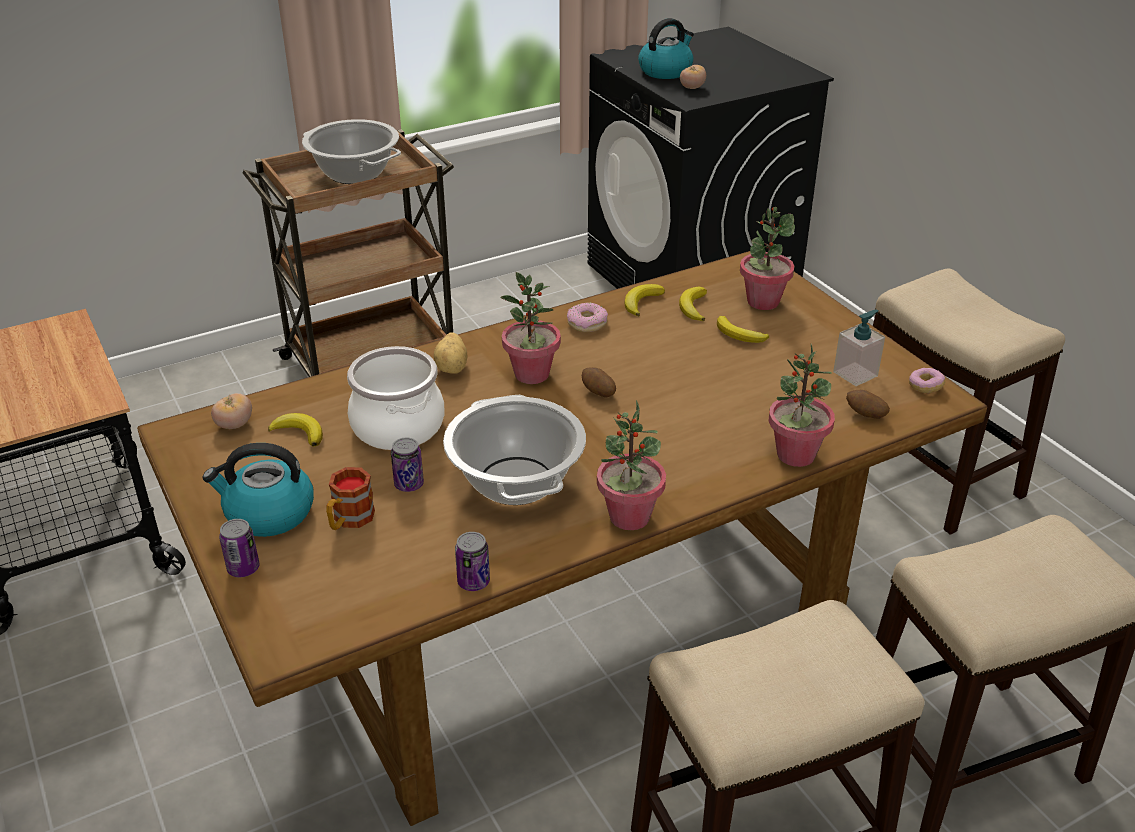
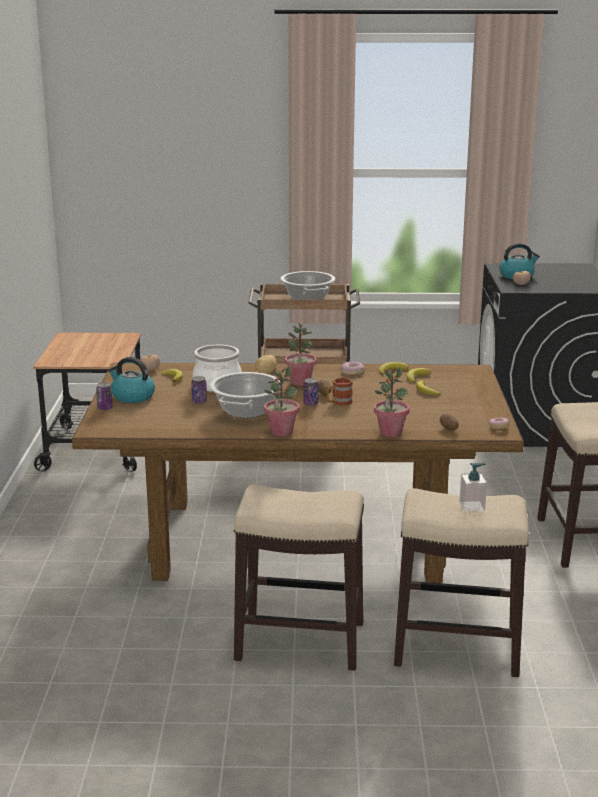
camera: 30 degrees right, 15 degrees down
mug [326,467,375,530] -> mug moved to [326,377,353,406]
can [455,532,490,591] -> can moved to [303,378,319,406]
potted plant [740,207,795,310] -> none
soap dispenser [833,310,885,386] -> soap dispenser moved to [459,463,487,511]

